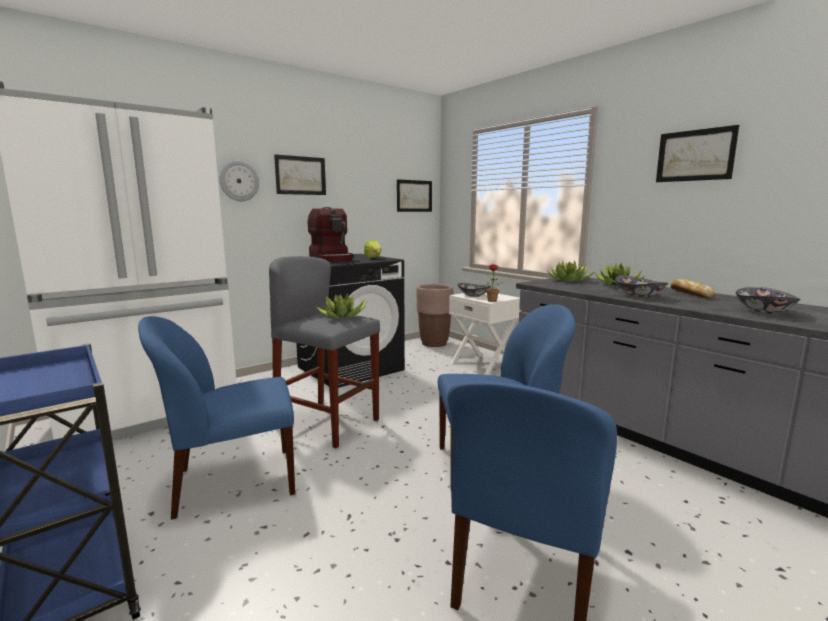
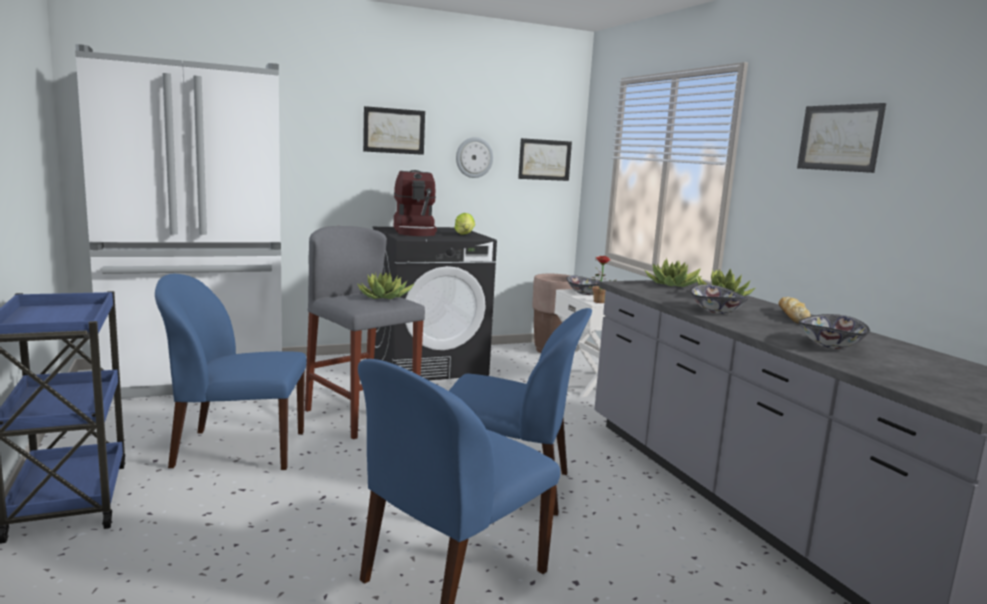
camera: 15 degrees right, 0 degrees up
wall clock [220,161,259,201] -> wall clock moved to [456,137,493,178]

